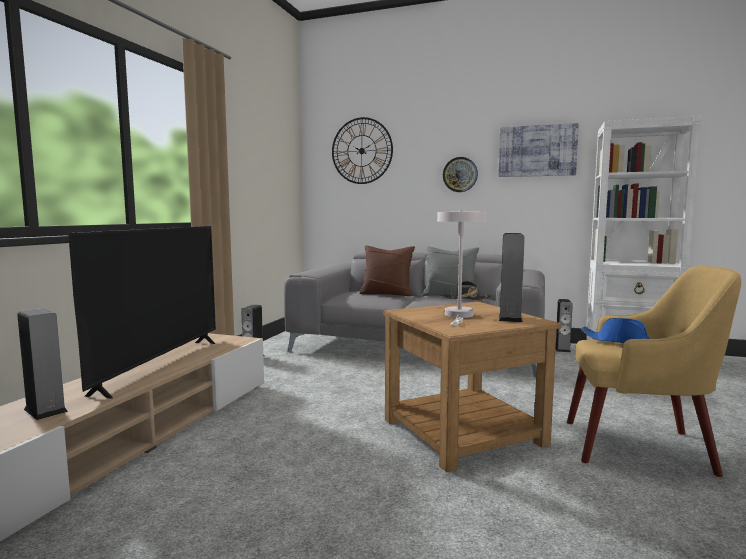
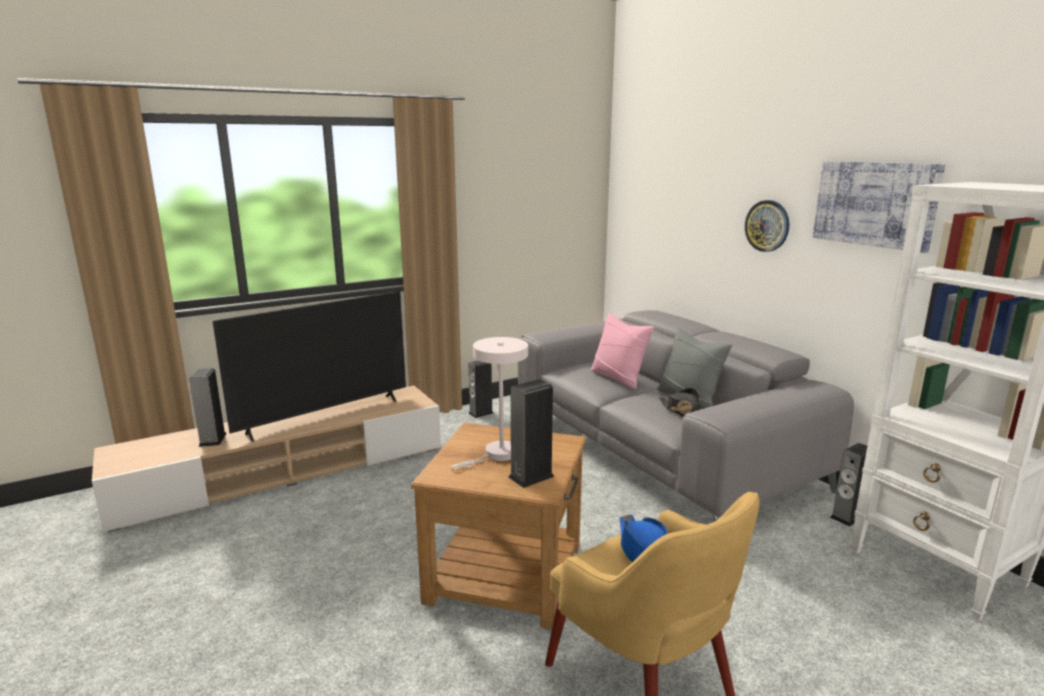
camera: 40 degrees right, 10 degrees up
wall clock [332,117,393,184] -> none
brown pillow [359,245,415,296] -> pink pillow [590,313,654,389]

